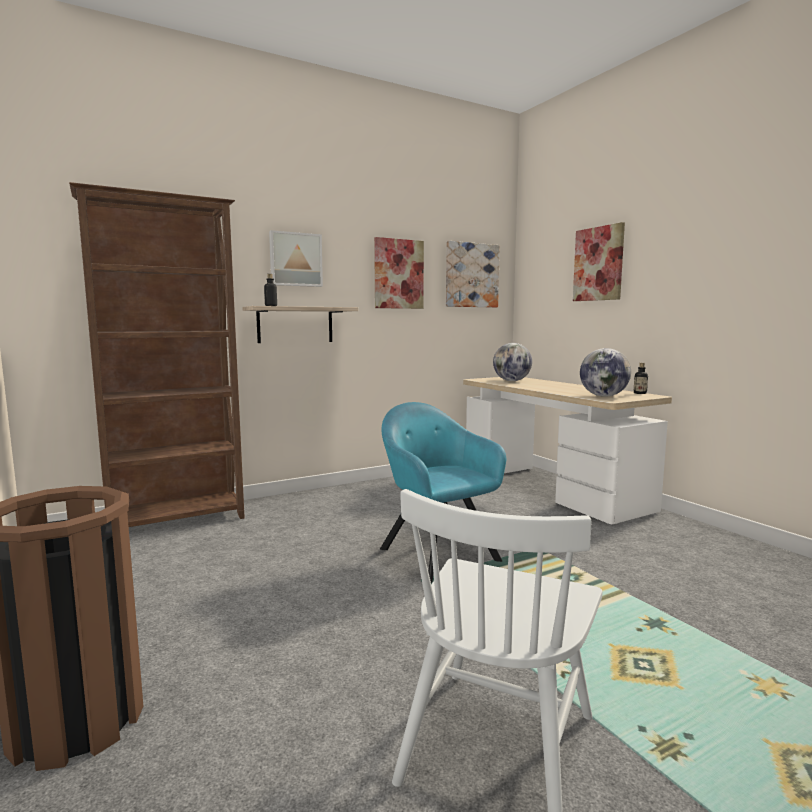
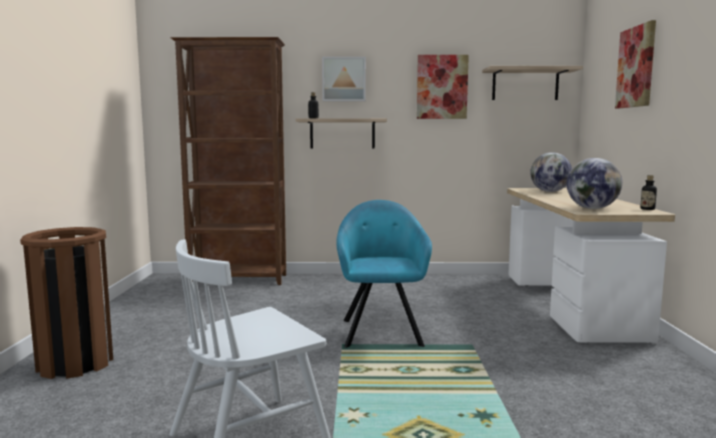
camera: 30 degrees right, 0 degrees up
picture [446,241,500,308] -> shelf [482,66,583,100]

